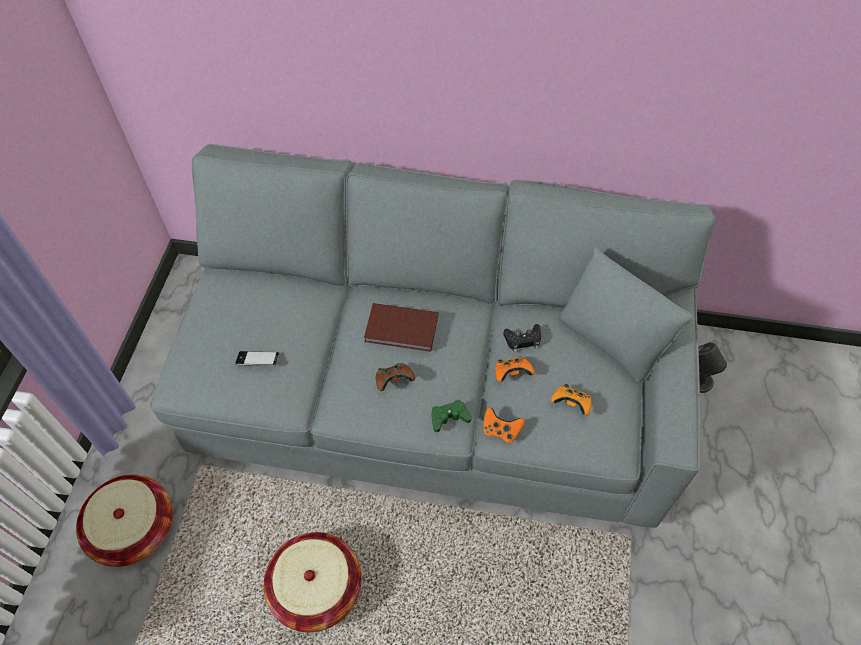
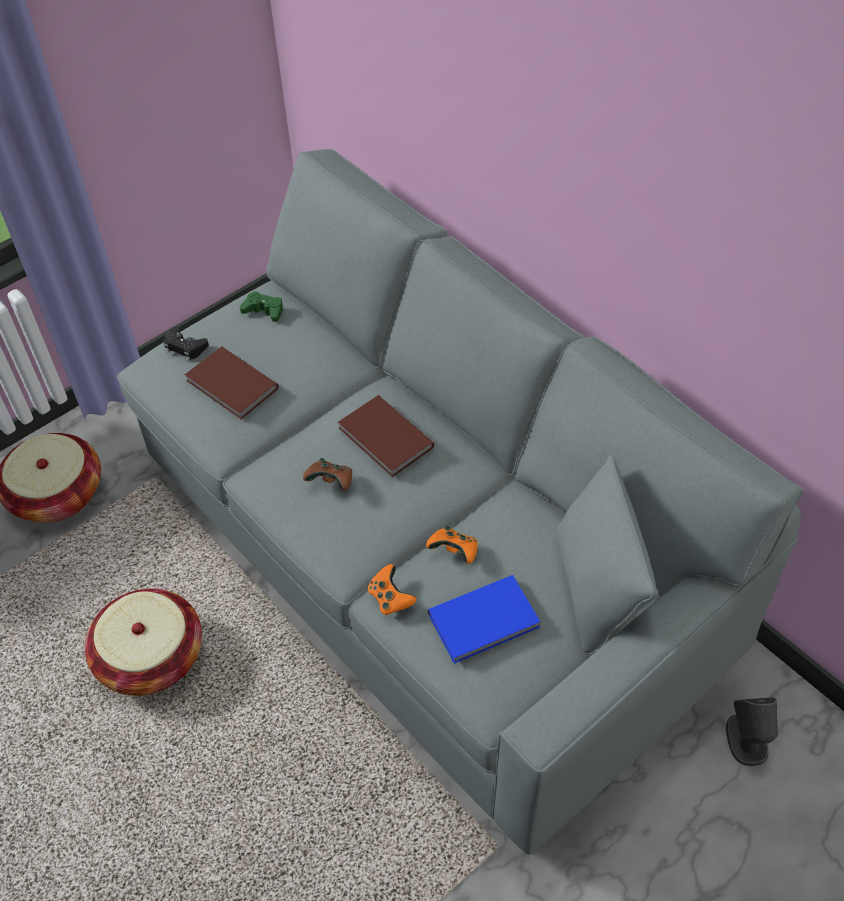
camera: 40 degrees right, 5 degrees down
phone [235,351,279,366] -> brown book [185,347,279,419]
green game controller [432,400,472,432] -> green game controller moved to [240,291,283,322]
black game controller [503,324,541,352] -> black game controller moved to [164,327,209,361]
orange game controller [551,384,591,416] -> blue book [428,575,541,664]

